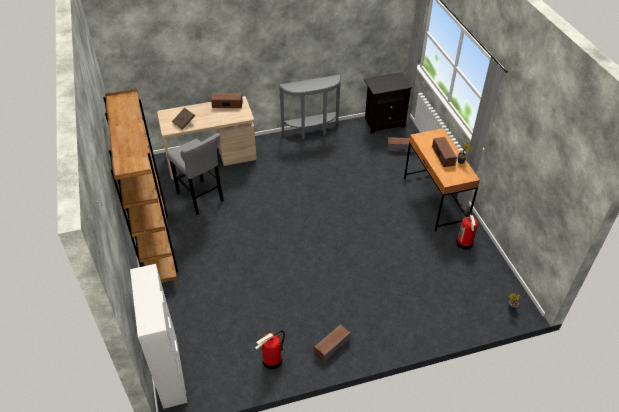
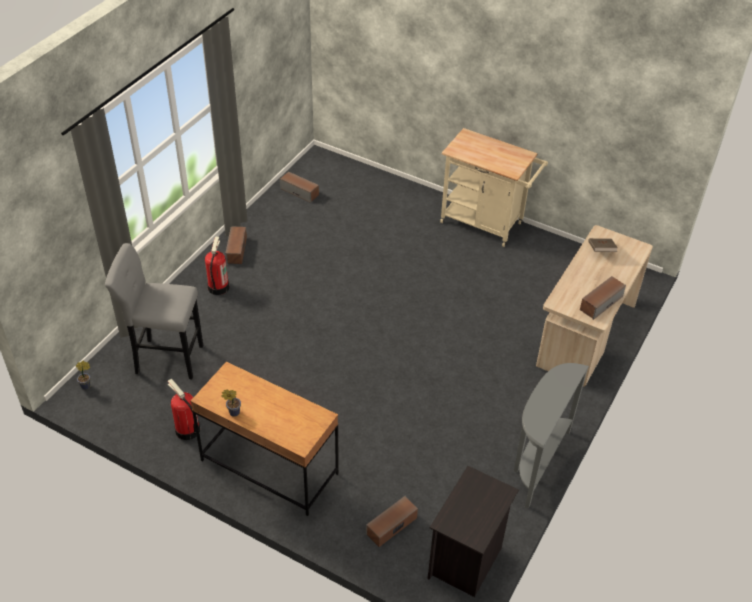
camera: 135 degrees right, 0 degrees up
brown bookcase [103,89,178,283] -> beige cart [440,128,548,247]
white cabinet [130,264,187,409] -> none
grey stool [167,133,224,215] -> grey stool moved to [105,243,203,380]
fire extinguisher [255,330,285,370] -> fire extinguisher moved to [205,237,230,295]
speaker [432,137,457,167] -> speaker moved to [280,172,319,203]

